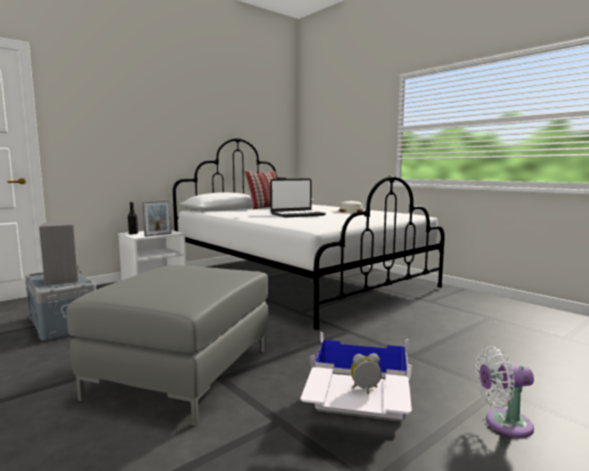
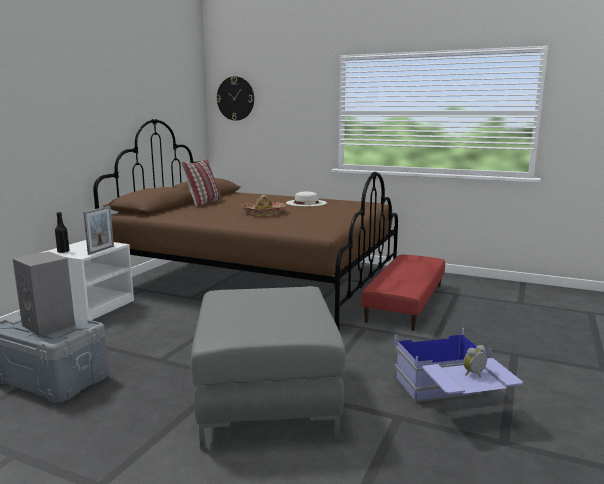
camera: 25 degrees left, 5 degrees up
white bed [173,138,445,330] -> brown bed [93,119,398,332]
laptop [270,178,326,218] -> hat [241,195,286,215]
white storage box [301,332,412,422] -> blue storage box [394,328,523,402]
white fan [475,346,534,438] -> none
none -> wall clock [216,76,254,121]
none -> red ottoman [361,255,445,331]

